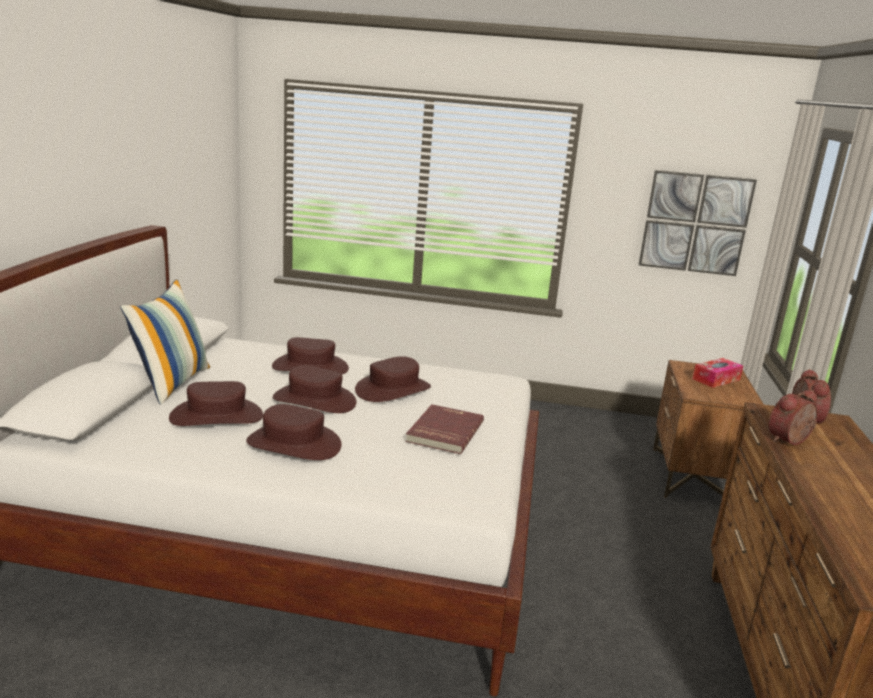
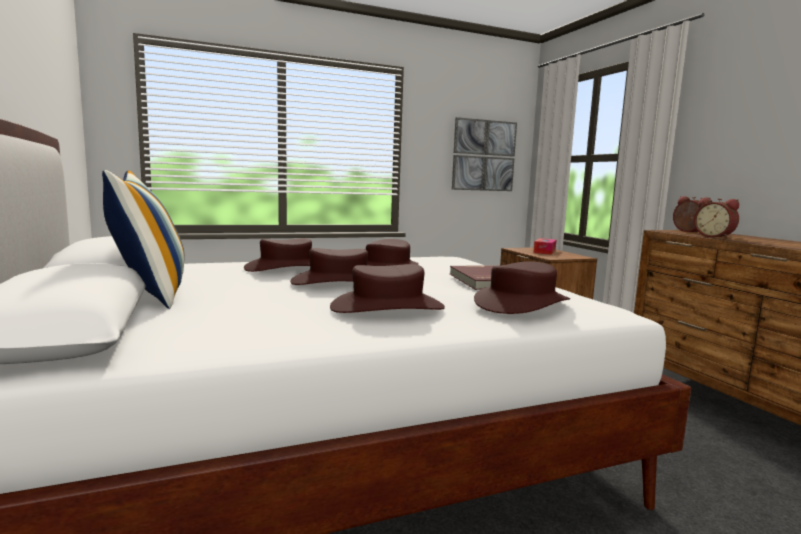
camera: 30 degrees left, 10 degrees down
brown hat [169,381,263,426] -> brown hat moved to [474,262,570,314]
alarm clock [768,390,818,445] -> alarm clock turned 60 degrees counterclockwise [694,198,739,239]

